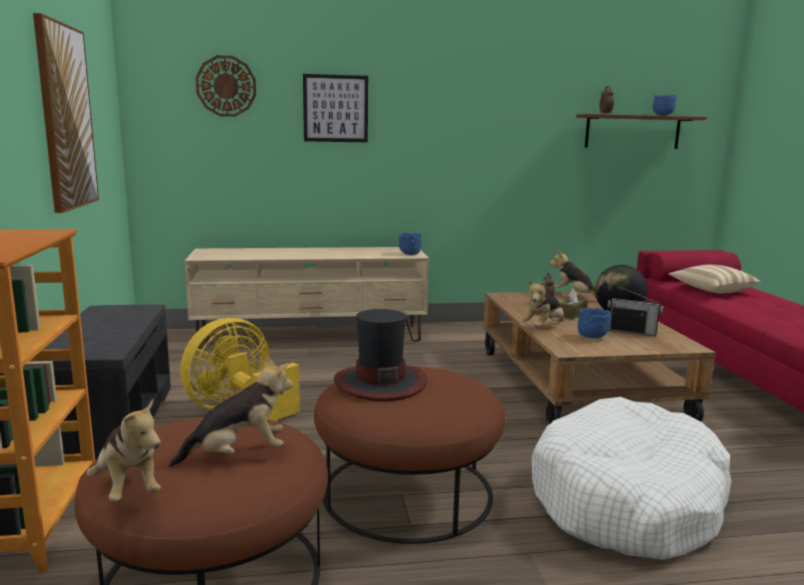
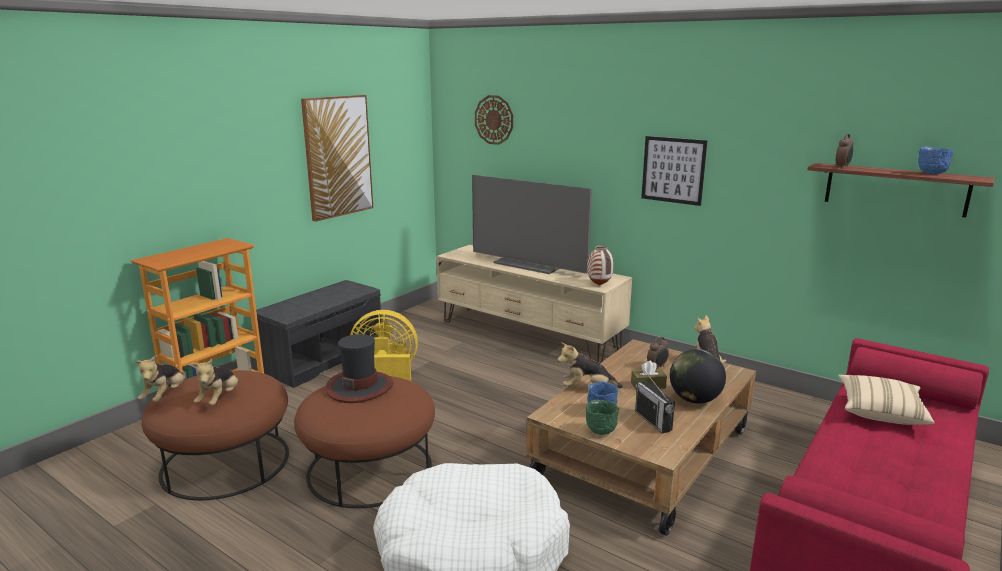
camera: 45 degrees right, 5 degrees up
plush toy [169,355,293,467] -> plush toy turned 75 degrees clockwise [193,359,239,406]
picture [303,74,368,142] -> picture moved to [641,136,707,206]
blue bowl [399,232,422,255] -> vase [587,245,614,285]
none -> television [472,175,592,274]
none -> green bowl [585,400,619,435]

